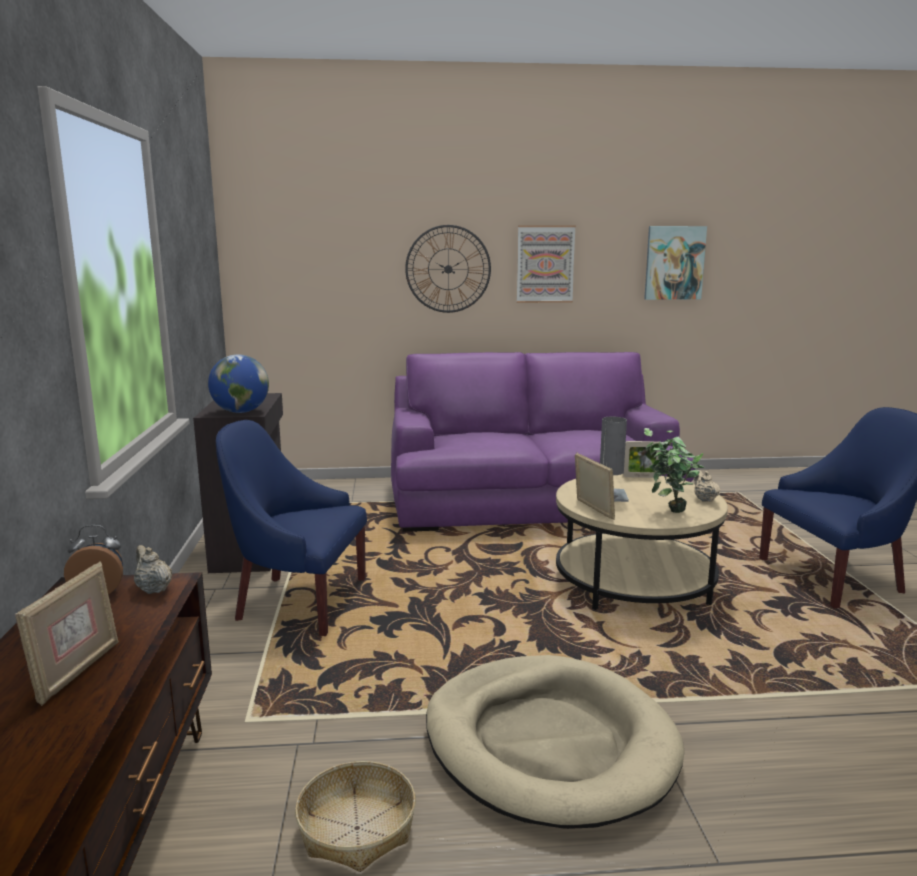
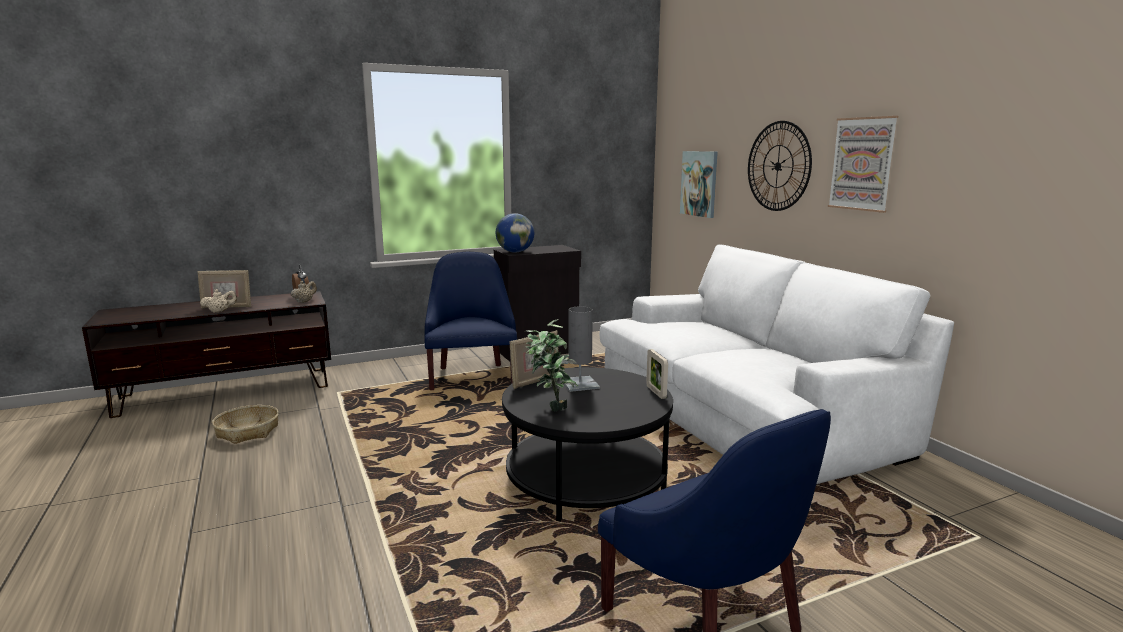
camera: 70 degrees right, 0 degrees up
purple sofa [391,352,695,532] -> white sofa [600,244,954,484]
beige dog bed [426,655,685,829] -> none
beige coffee table [556,474,728,610] -> black coffee table [502,367,673,522]
picture [644,226,707,300] -> picture moved to [680,151,718,218]
beige teapot [694,470,721,502] -> beige teapot moved to [200,289,237,313]

